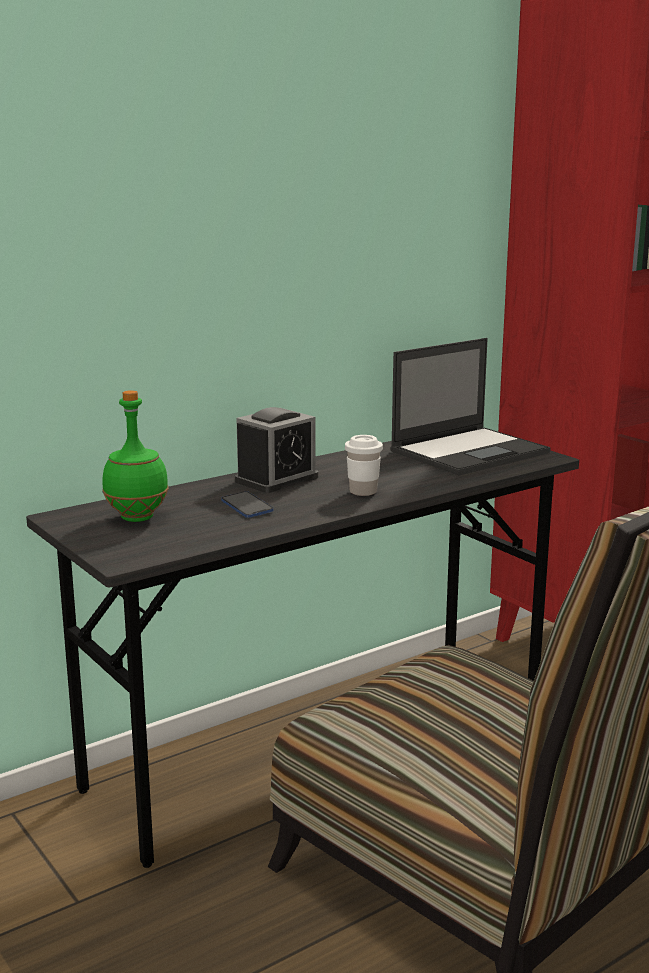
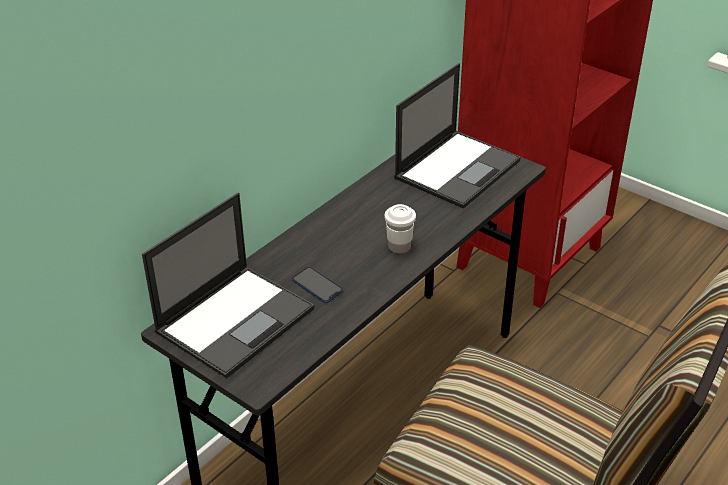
camera: 15 degrees left, 20 degrees up
green bottle [102,390,169,522] -> laptop [142,193,314,378]
alarm clock [235,407,318,493] -> none

